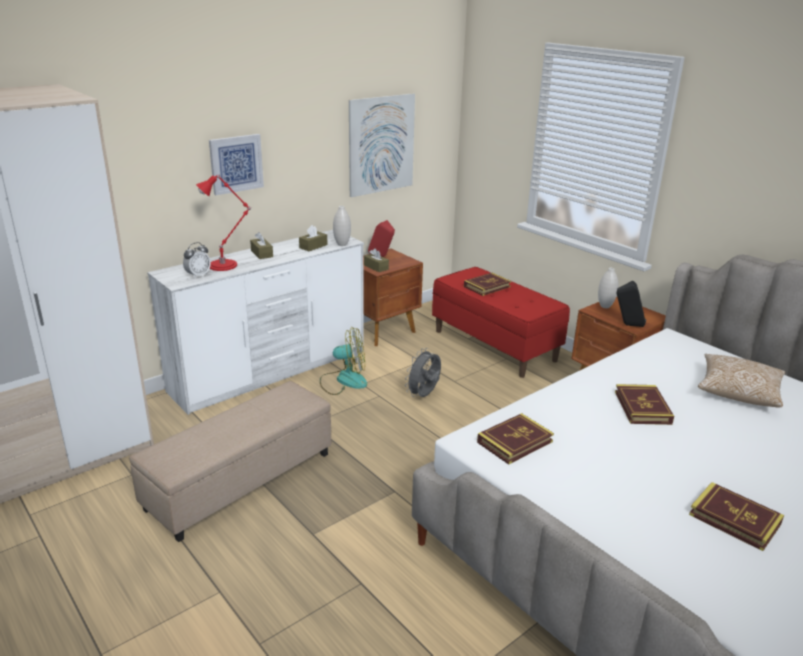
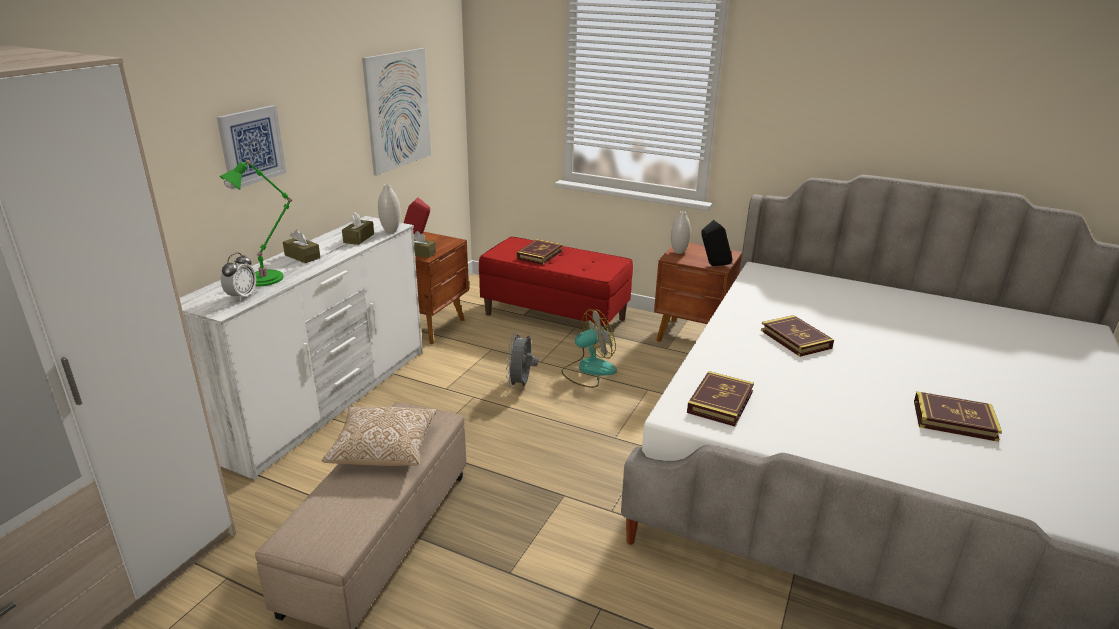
camera: 25 degrees left, 0 degrees up
red table lamp [196,174,251,271] -> green table lamp [219,159,292,286]
fan [320,327,367,395] -> fan moved to [561,309,617,388]
pillow [698,354,785,408] -> pillow moved to [322,406,437,466]

